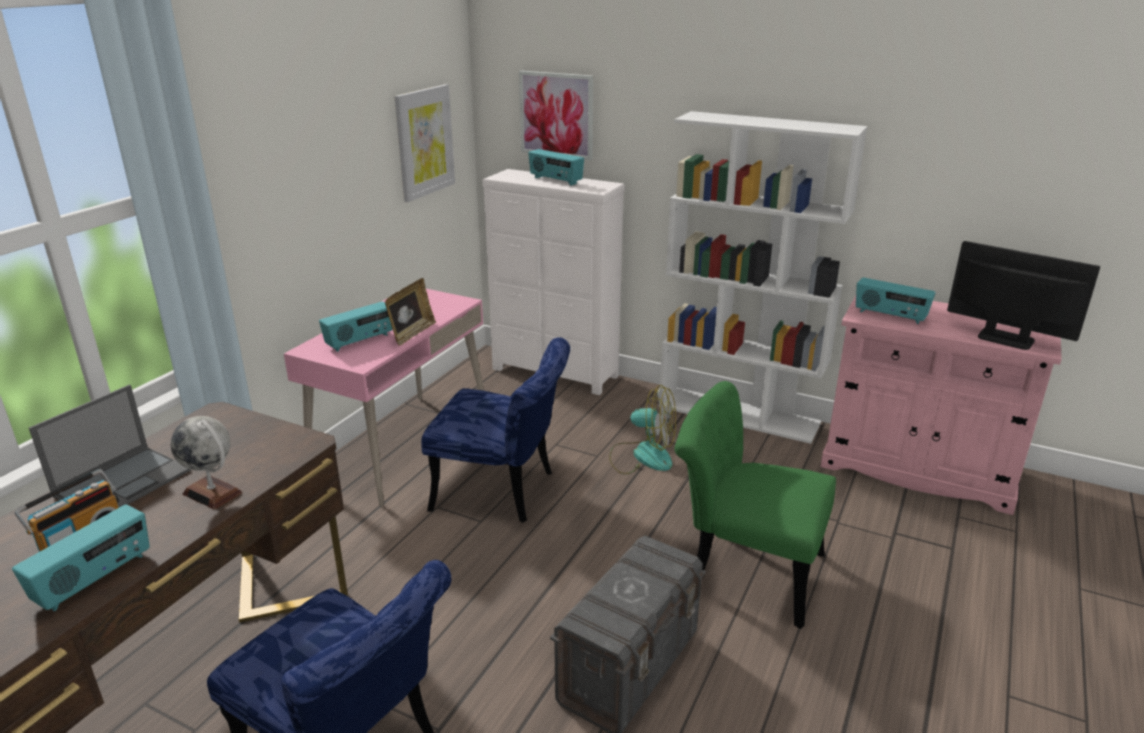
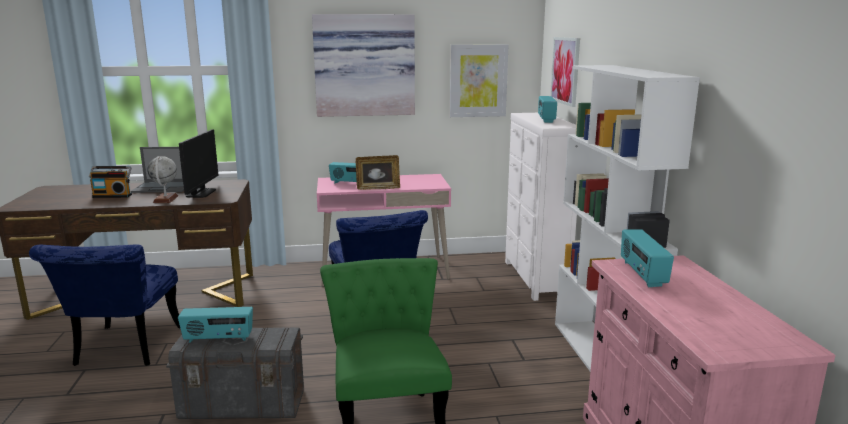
camera: 55 degrees right, 10 degrees down
radio [12,504,150,611] -> radio moved to [178,307,253,343]
fan [609,385,676,474] -> none
monitor [947,241,1100,350] -> monitor moved to [179,129,218,198]
none -> picture [312,14,415,117]

